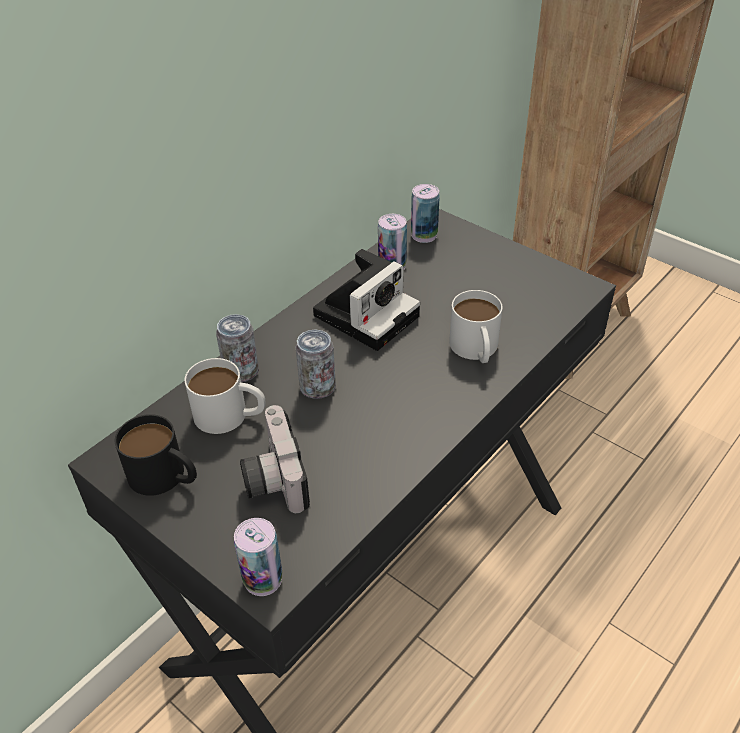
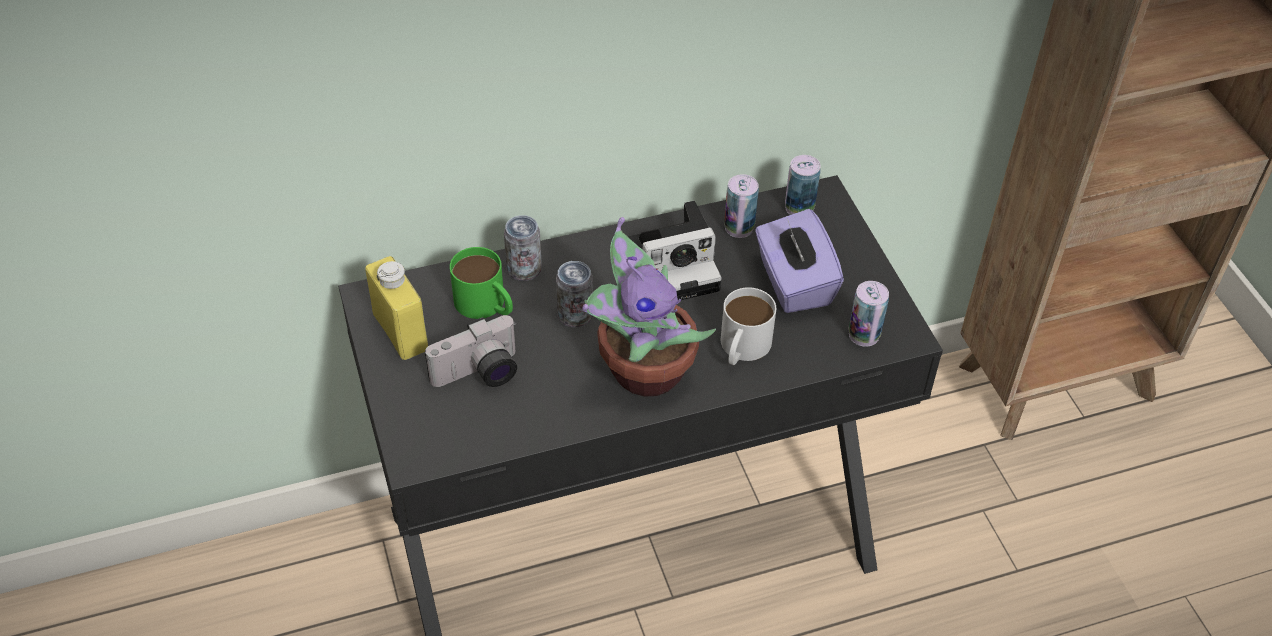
camera: 30 degrees right, 5 degrees up
black mug [115,414,197,496] -> yellow bottle [365,256,428,360]
white mug [185,358,266,434] -> green mug [450,247,513,319]
can [234,518,283,596] -> can moved to [849,281,889,347]
camera [240,405,310,513] -> camera turned 135 degrees counterclockwise [425,315,517,387]
none -> potted plant [582,217,716,397]
none -> purple tissue box [755,209,844,313]

